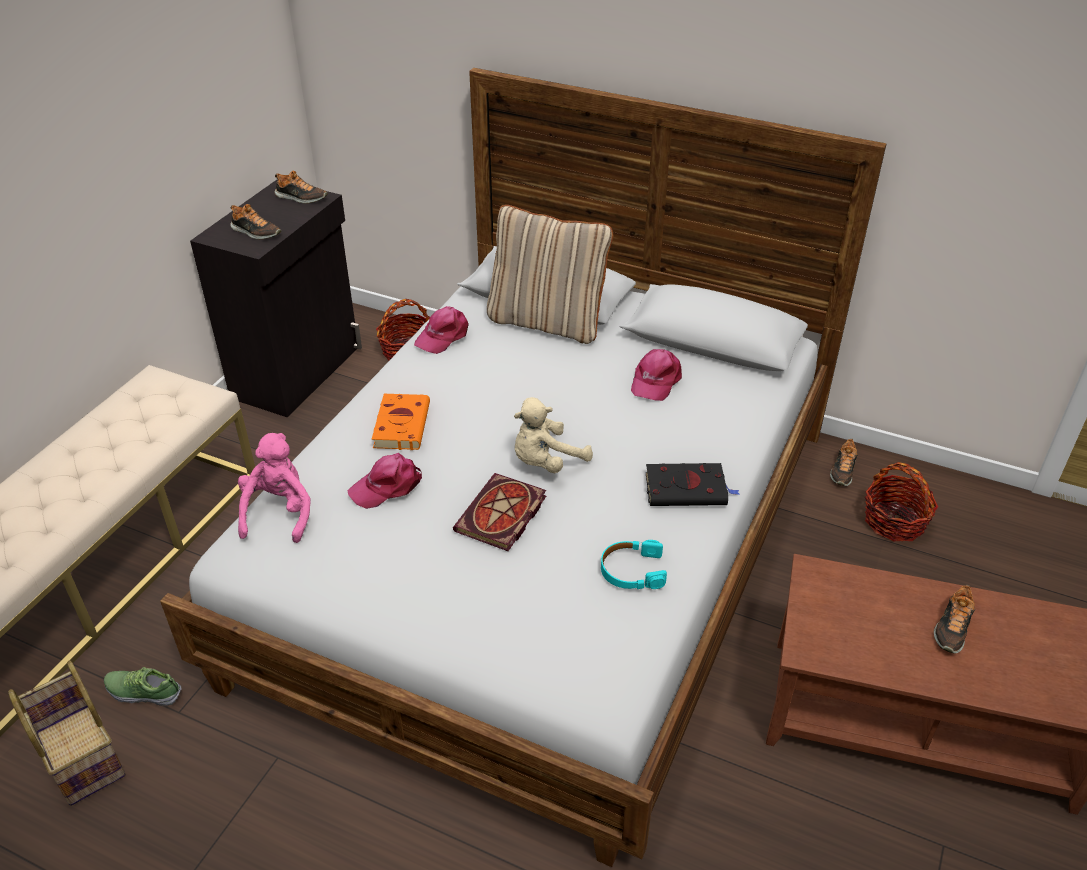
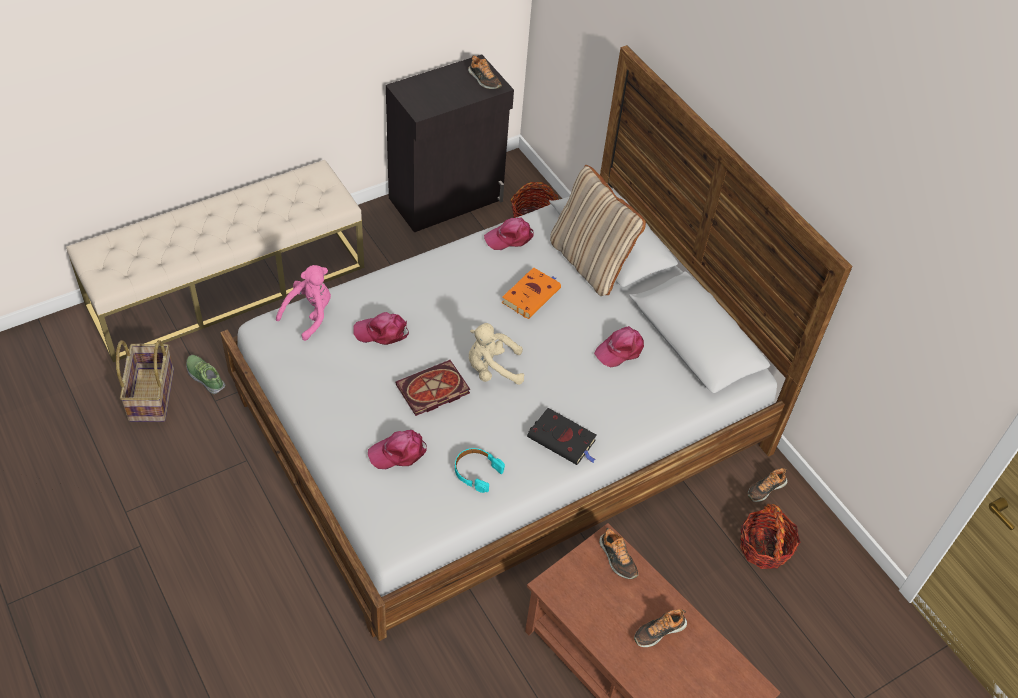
camera: 30 degrees right, 10 degrees up
shoe [230,204,281,239] -> shoe moved to [599,528,638,579]
orange book [372,394,430,450] -> orange book moved to [502,267,561,319]
none -> pink cap [368,430,427,469]

